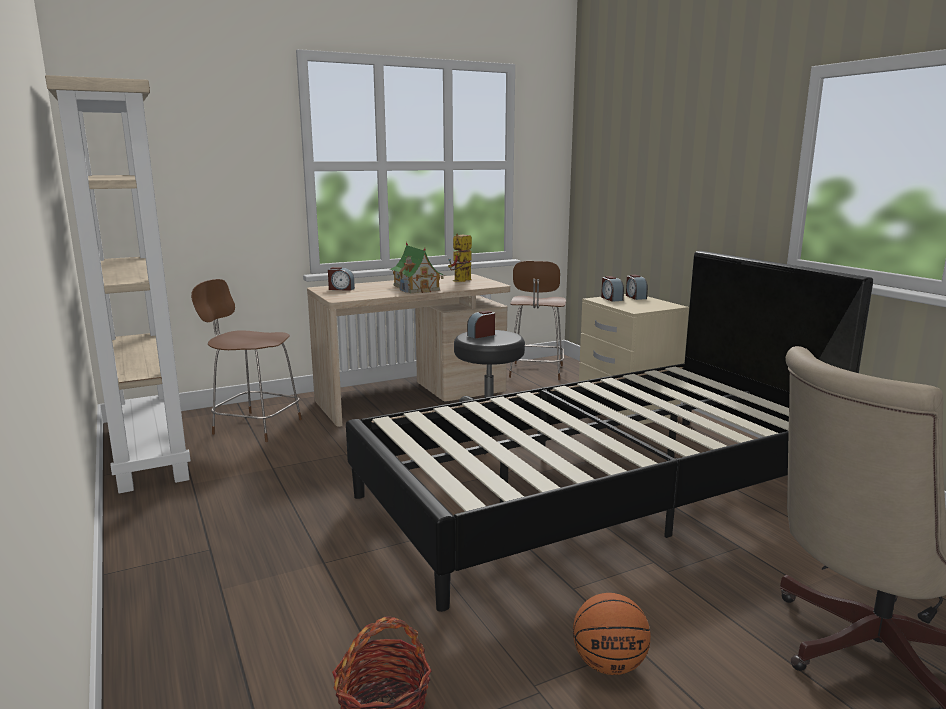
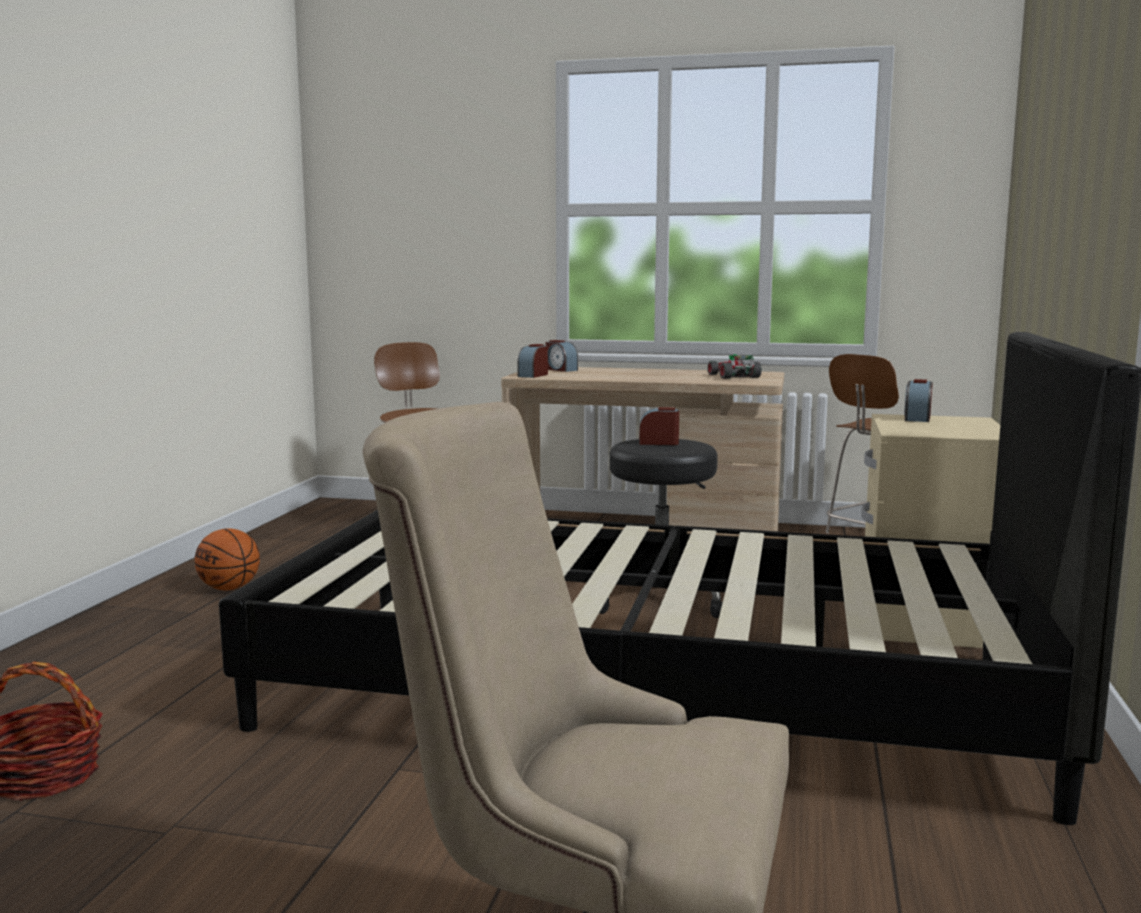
camera: 40 degrees right, 5 degrees down
beige bookcase [45,75,191,493] -> none
toy house [390,242,445,293] -> none
toy robot [448,234,472,282] -> toy car [707,354,762,379]
basketball [573,593,651,675] -> basketball moved to [195,528,260,590]
alarm clock [626,275,648,300] -> alarm clock moved to [517,344,548,378]

